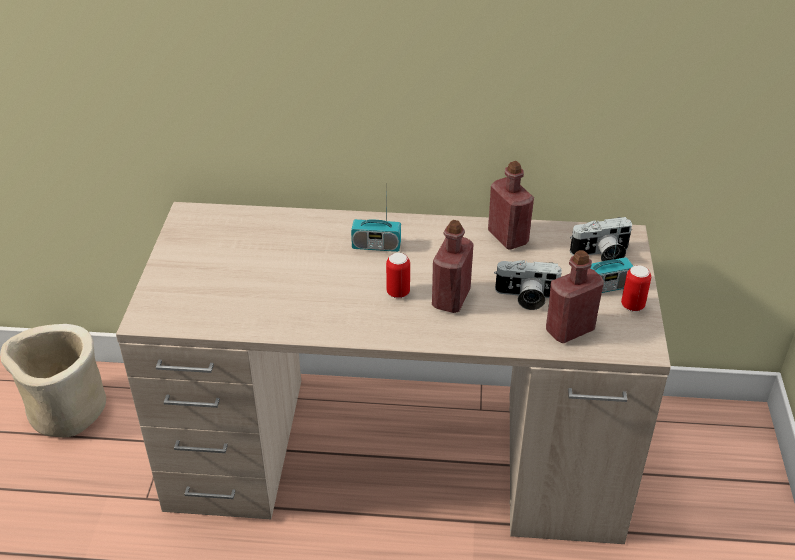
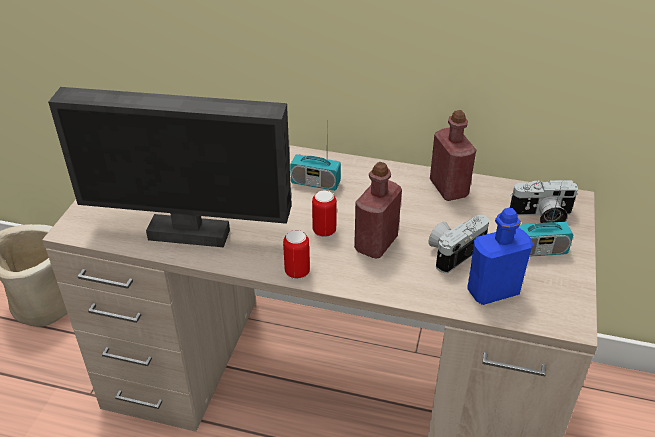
camera: 10 degrees right, 0 degrees up
camera [494,260,562,310] -> camera turned 120 degrees clockwise [429,215,489,273]
red bottle [546,250,604,343] -> blue bottle [467,208,533,305]
can [621,265,651,312] -> can moved to [283,230,310,279]
none -> monitor [48,87,291,247]

